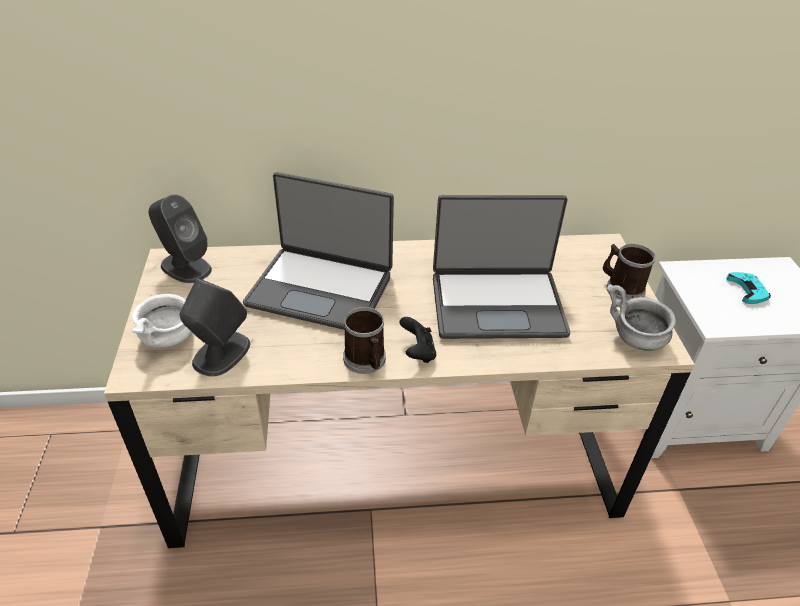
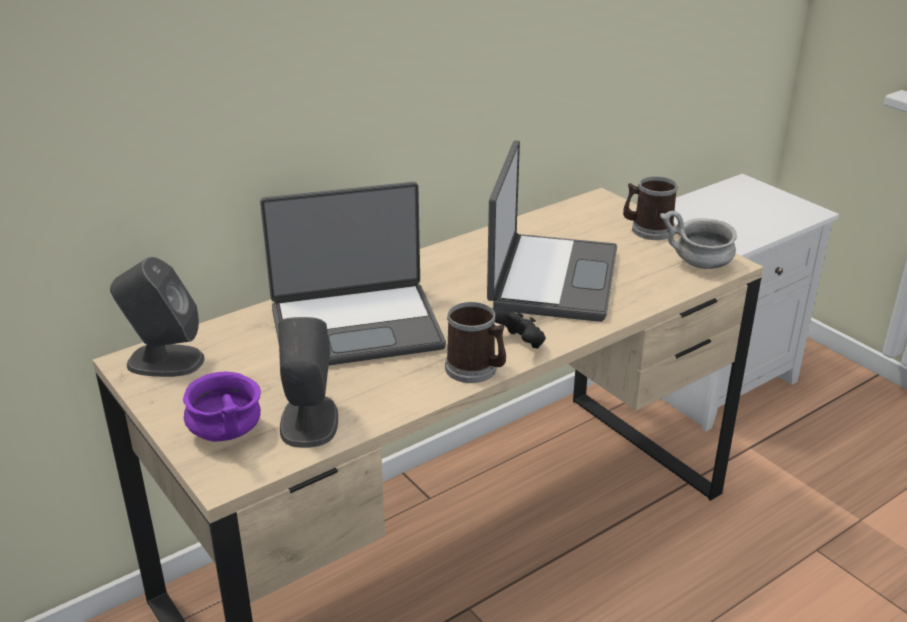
camera: 30 degrees left, 10 degrees down
white bowl [132,294,191,347] -> purple bowl [183,372,261,442]
laptop [433,195,570,339] -> laptop turned 45 degrees counterclockwise [487,140,617,322]
turquoise game controller [726,272,771,304] -> none

